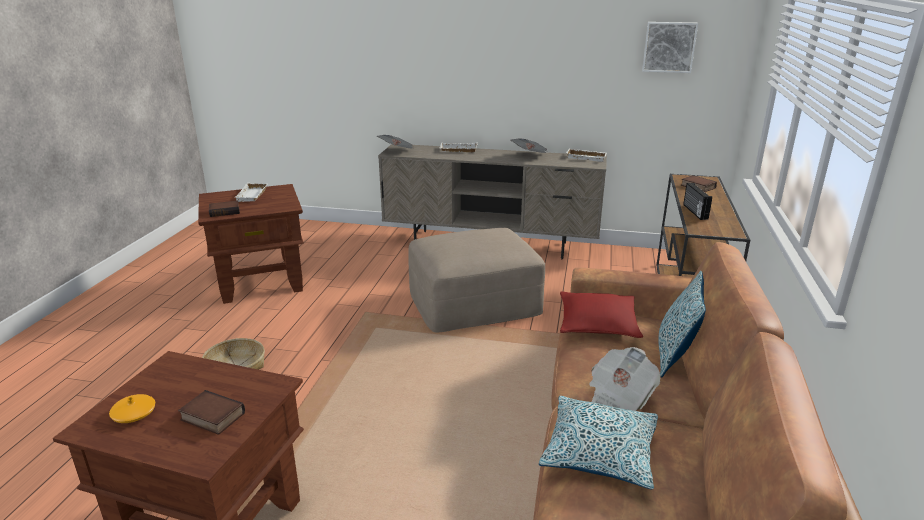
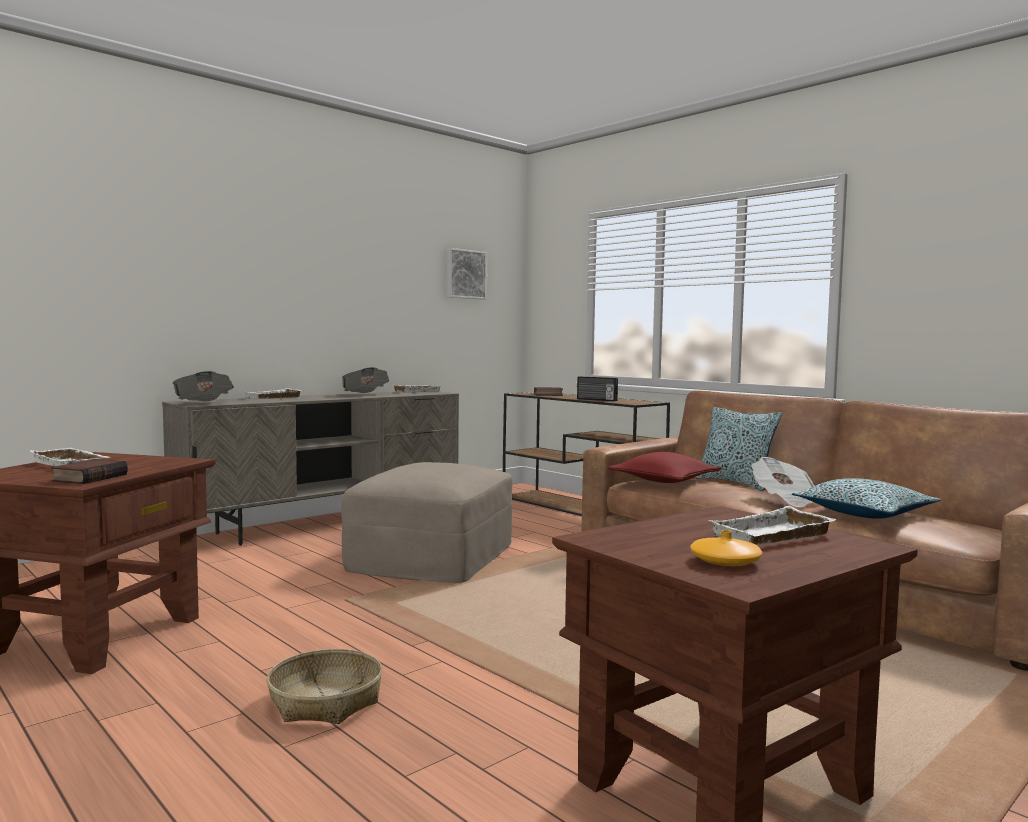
camera: 55 degrees left, 20 degrees down
book [178,390,245,435] -> white tray [708,506,837,545]

